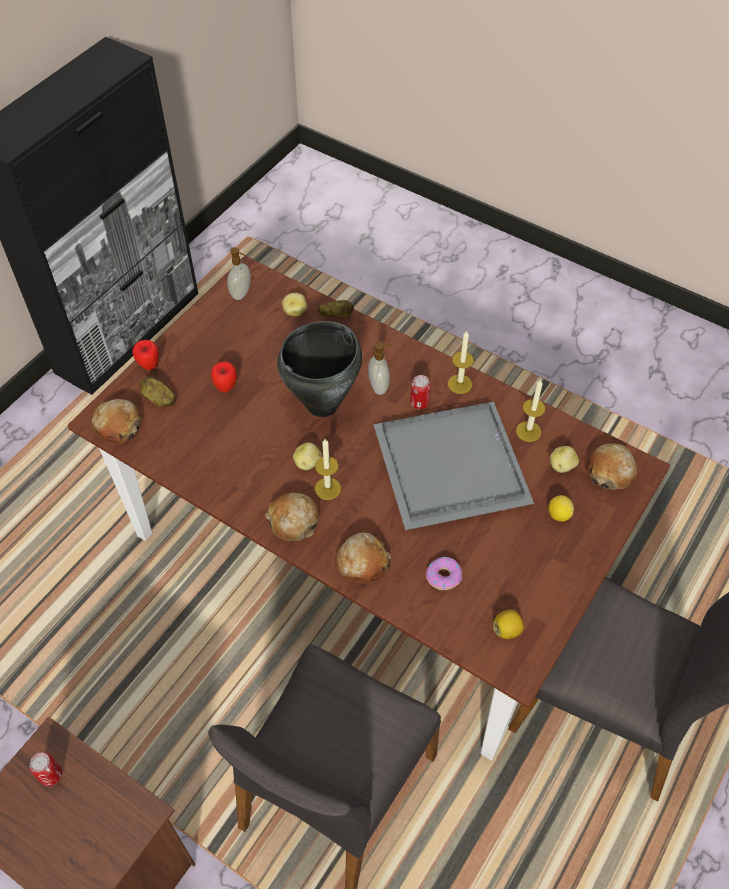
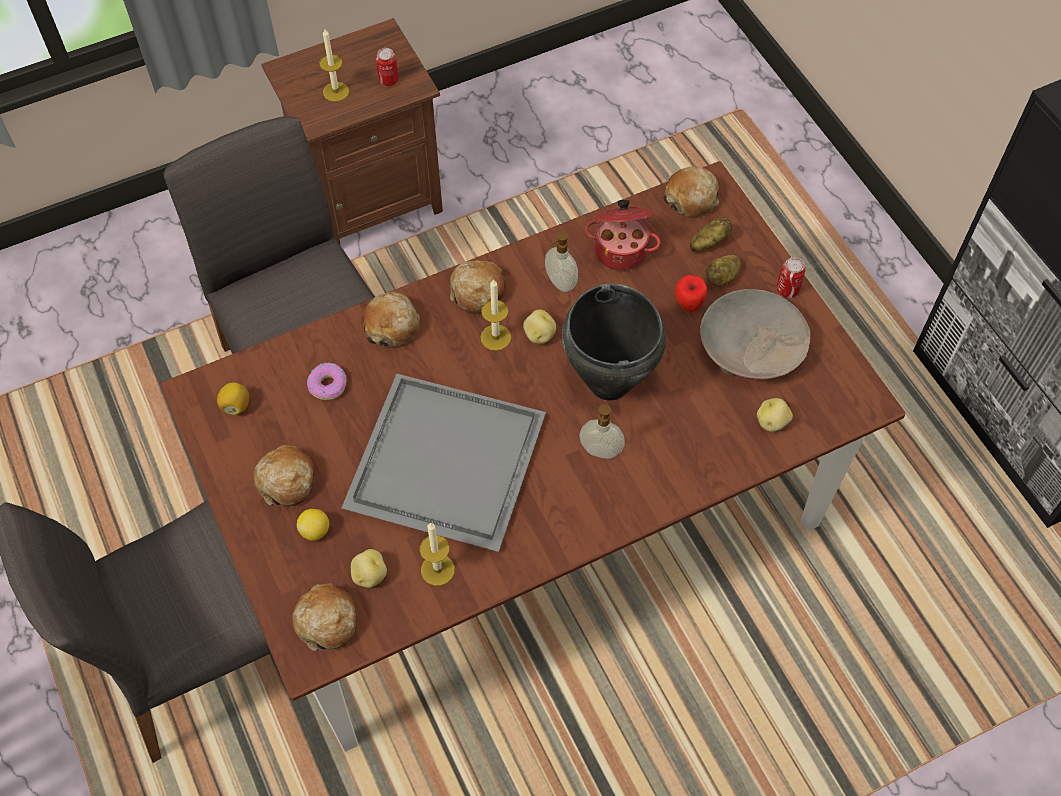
camera: 120 degrees right, 5 degrees up
apple [132,340,159,370] -> none
soap dispenser [227,247,251,300] -> soap dispenser moved to [545,231,578,292]
potato [318,300,354,318] -> potato moved to [705,255,741,286]
can [410,375,431,409] -> can moved to [777,257,806,298]
candle [448,331,474,394] -> candle moved to [319,29,349,102]
none -> bread [253,445,315,506]
none -> cooking pot [585,200,660,271]
none -> beige bowl [700,289,811,379]

